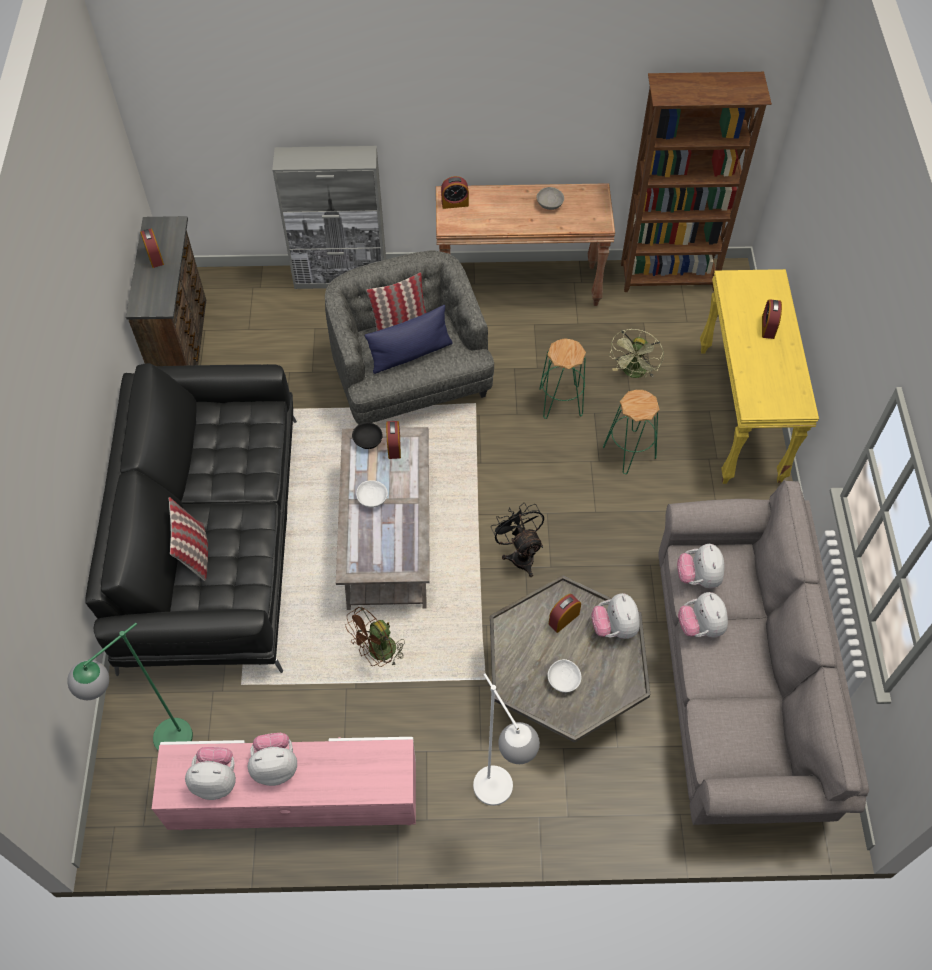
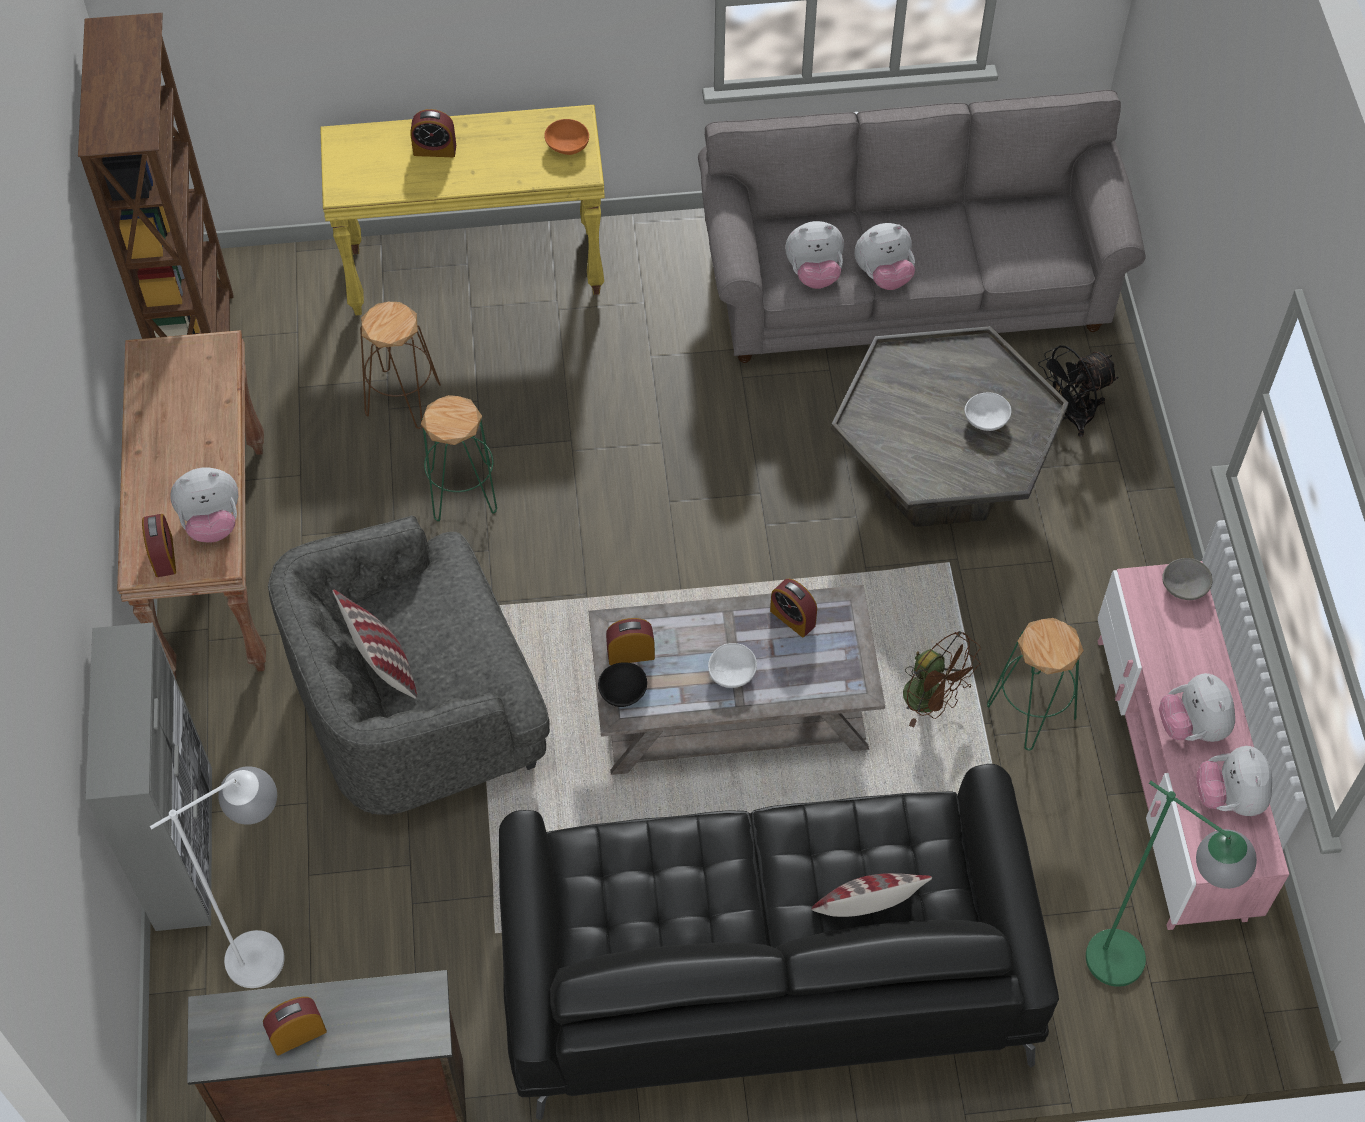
camera: 95 degrees left, 0 degrees up
blue pillow [365,305,453,374] -> none
white floor lamp [473,673,540,806] -> white floor lamp moved to [150,766,285,988]
black fan [491,503,544,577] -> black fan moved to [1038,345,1119,438]
grey bowl [537,187,564,210] -> grey bowl moved to [1162,558,1213,600]
alarm clock [549,594,581,633] -> alarm clock moved to [770,579,817,637]
plush toy [592,593,639,639] -> plush toy moved to [170,467,238,542]
green stool [603,390,660,474] -> green stool moved to [987,618,1084,750]
green fan [609,329,664,378] -> brown stool [360,302,441,429]
none -> orange bowl [544,119,589,155]

